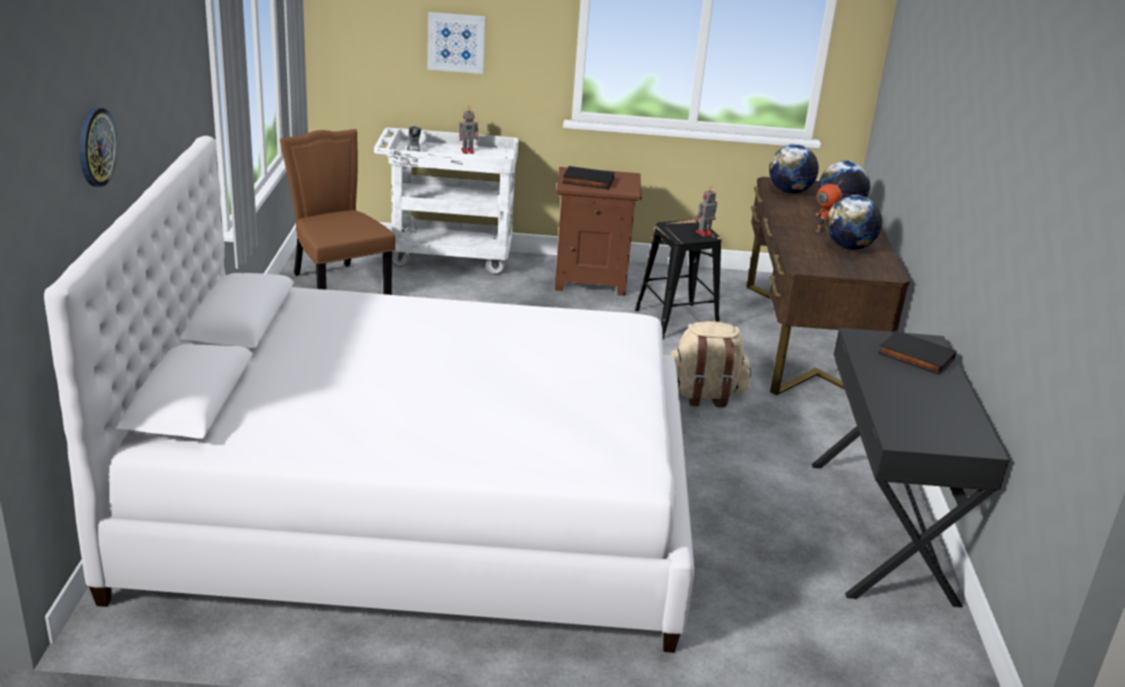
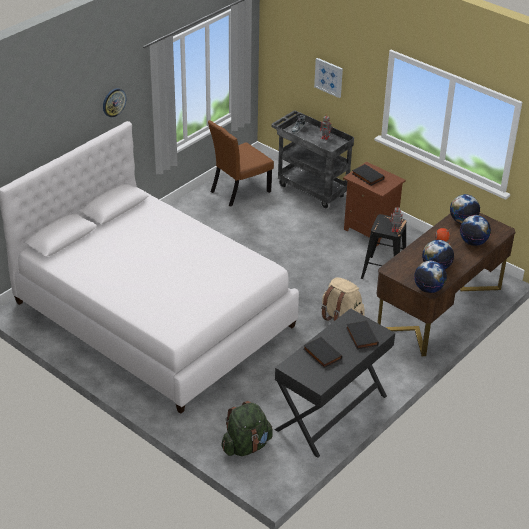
camera: 40 degrees right, 10 degrees up
wall clock [79,107,117,187] -> wall clock moved to [103,88,126,117]
brown chair [280,129,395,295] -> brown chair turned 135 degrees counterclockwise [208,120,274,207]
white cart [374,128,519,275] -> black cart [271,110,354,209]
none -> green backpack [221,401,273,456]
none -> black book [303,337,342,368]
none -> globe [414,261,447,293]

